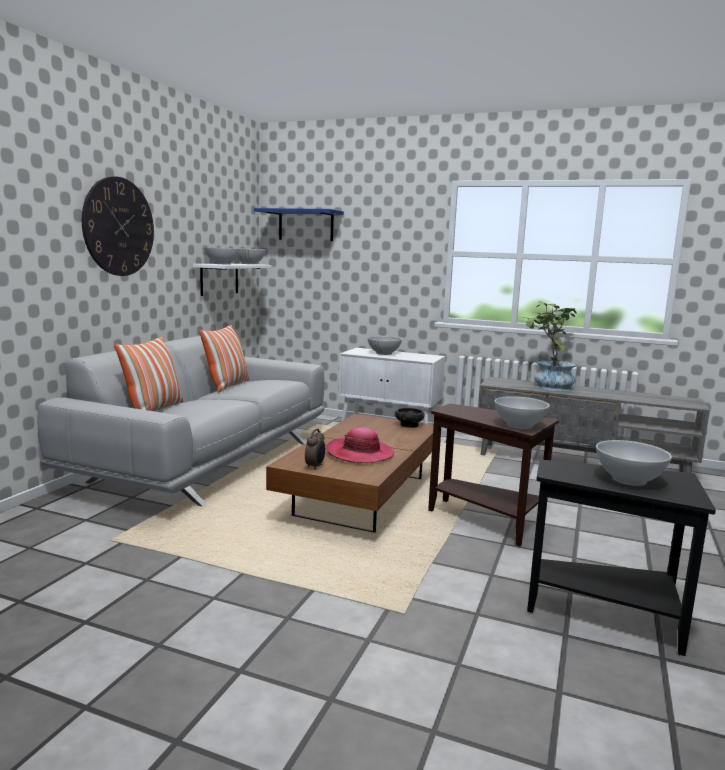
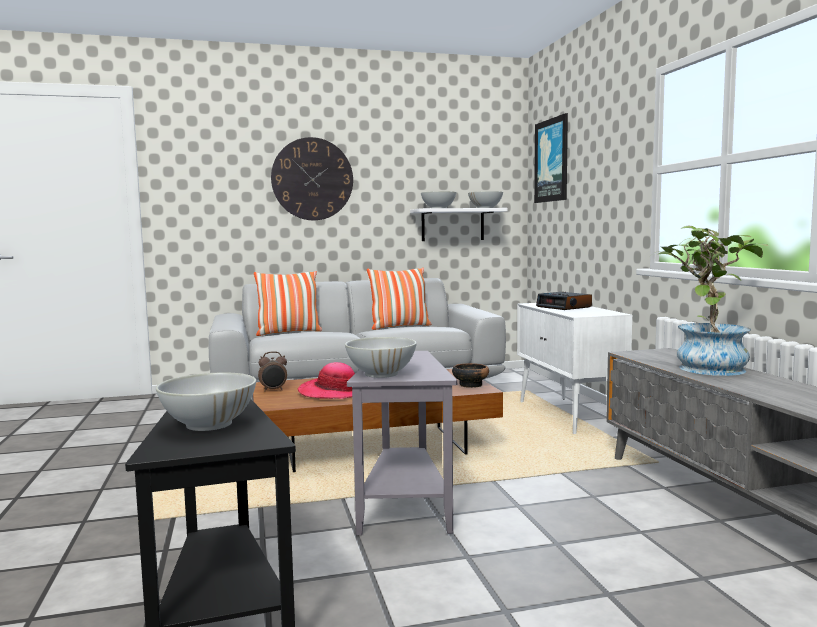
camera: 55 degrees right, 5 degrees down
blue shelf [254,208,344,241] -> picture [534,113,568,203]
white bowl [367,336,402,355] -> alarm clock [536,291,592,310]
brown side table [428,404,559,546] -> grey side table [347,351,457,535]

